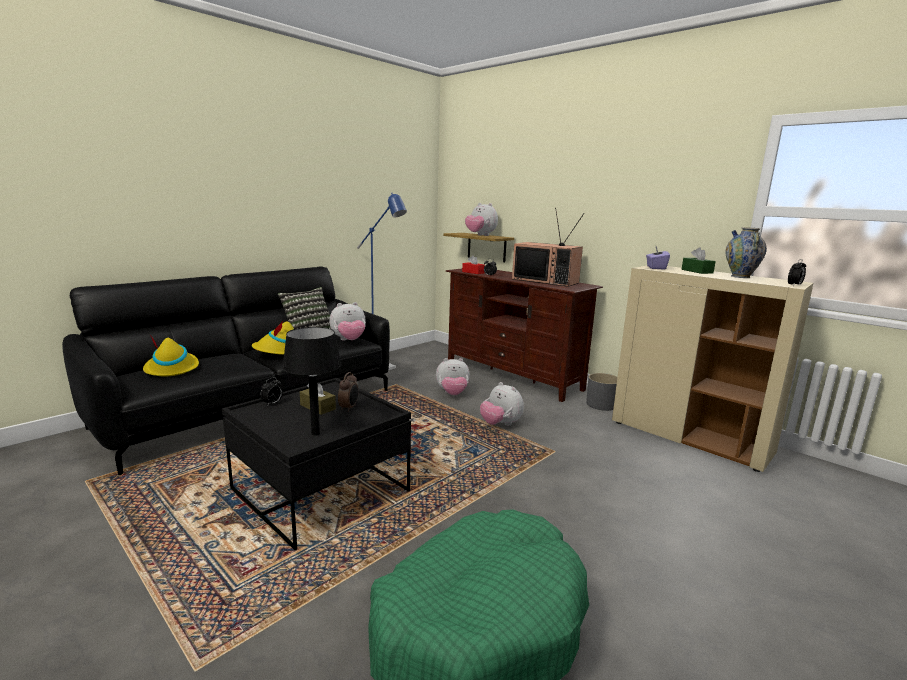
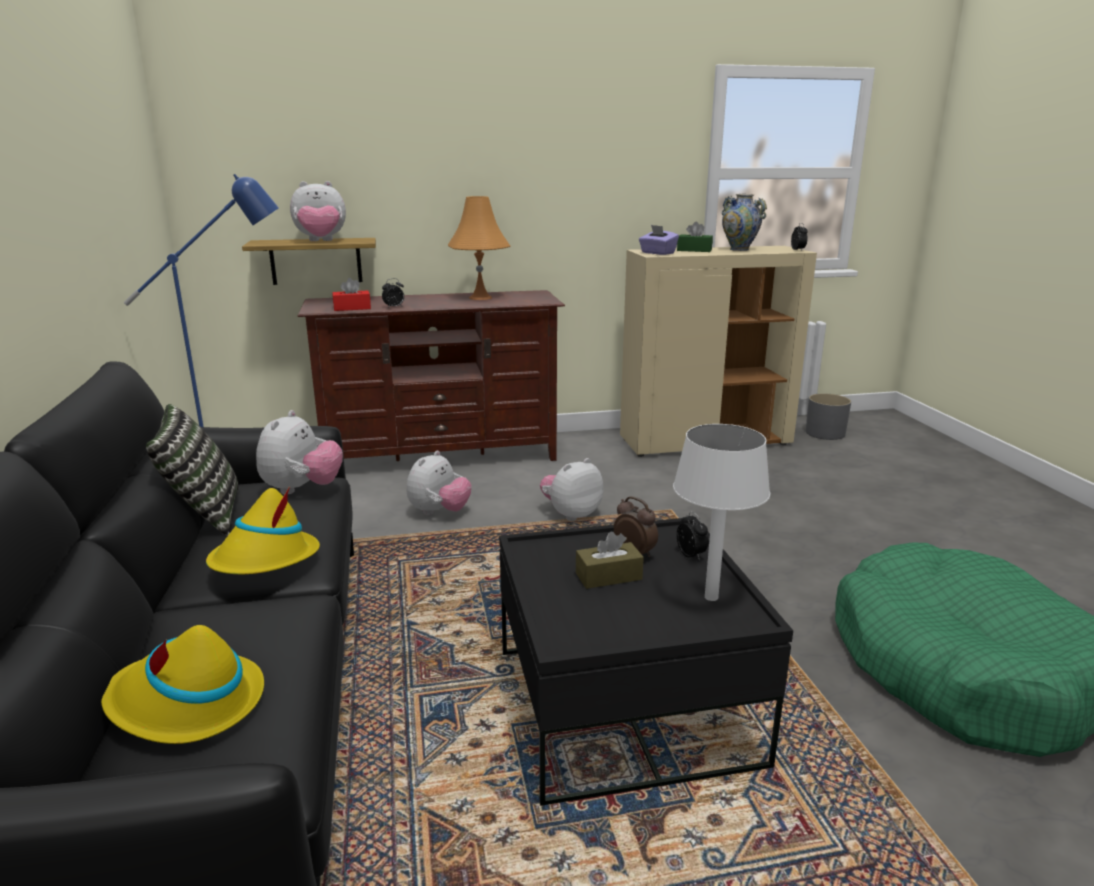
camera: 55 degrees left, 5 degrees up
alarm clock [260,377,283,405] -> alarm clock moved to [677,512,708,561]
black table lamp [282,327,342,436] -> white table lamp [673,424,770,601]
plush toy [480,382,524,426] -> plush toy turned 150 degrees clockwise [540,458,603,521]
television [512,208,584,287] -> orange table lamp [448,196,510,300]
grey planter [586,373,617,411] -> grey planter moved to [806,393,851,440]

